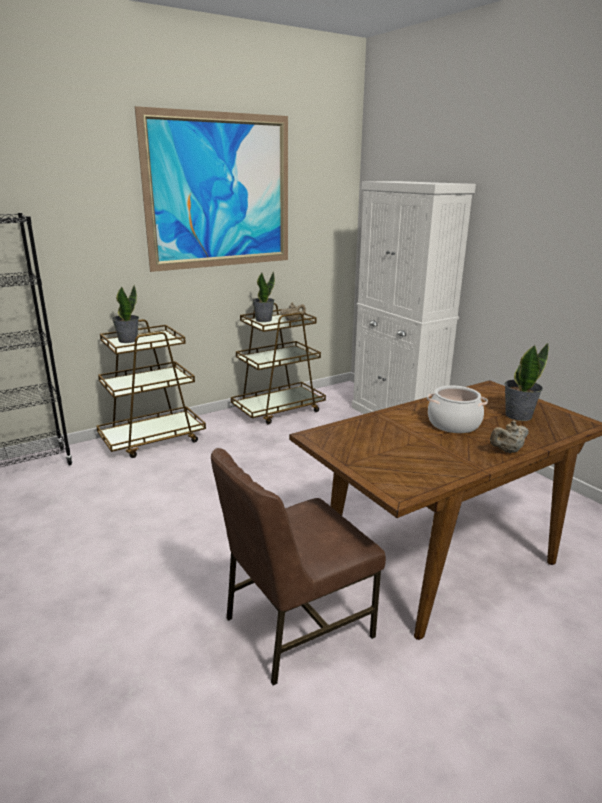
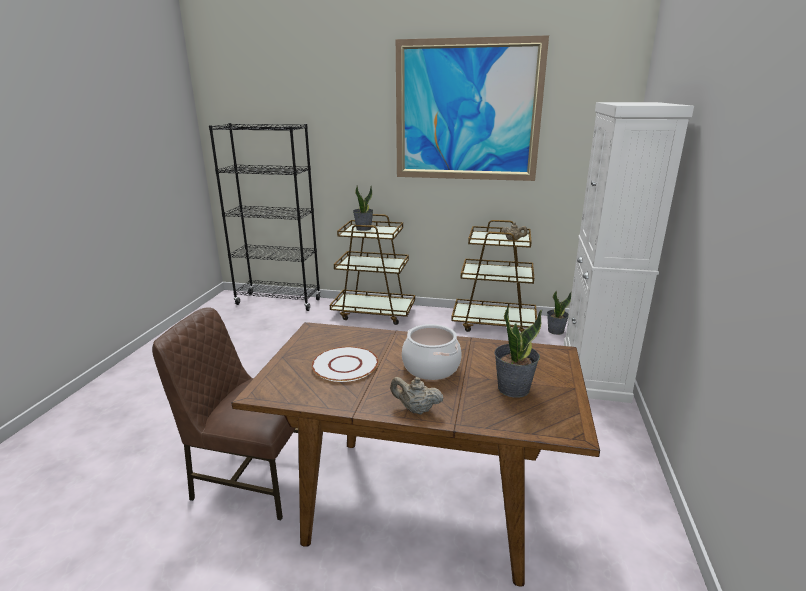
camera: 45 degrees right, 0 degrees up
potted plant [252,272,275,322] -> potted plant moved to [547,291,571,335]
none -> white plate [312,347,379,382]

